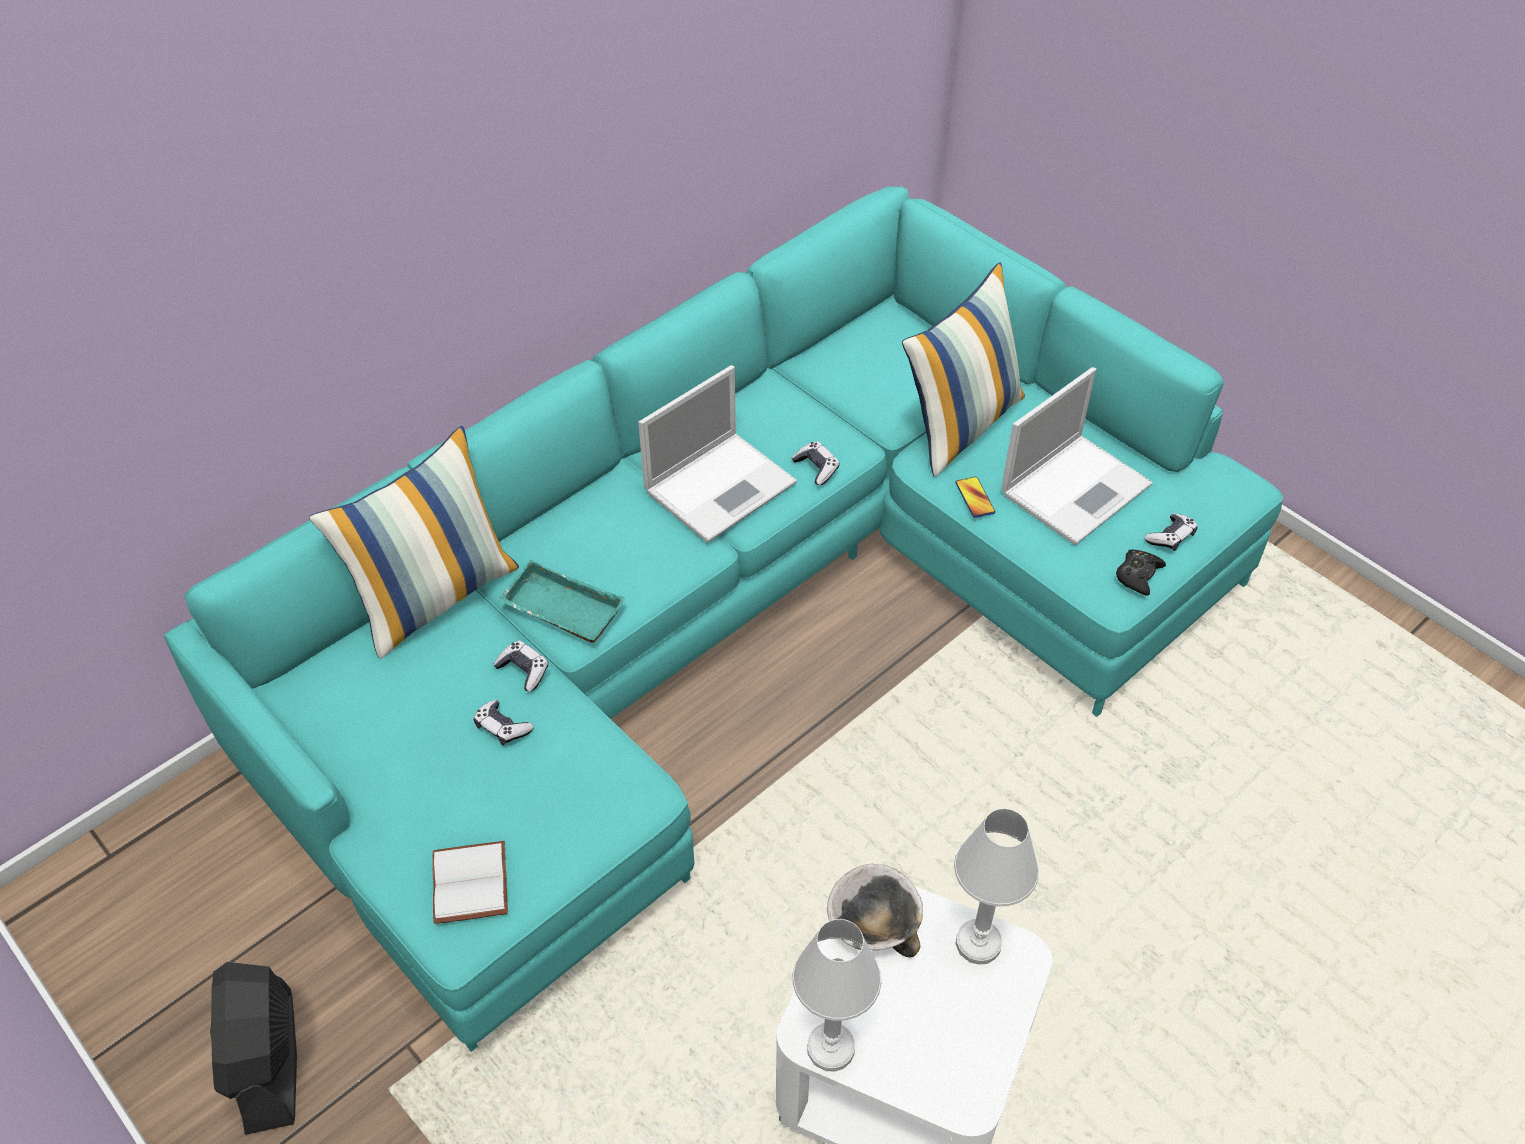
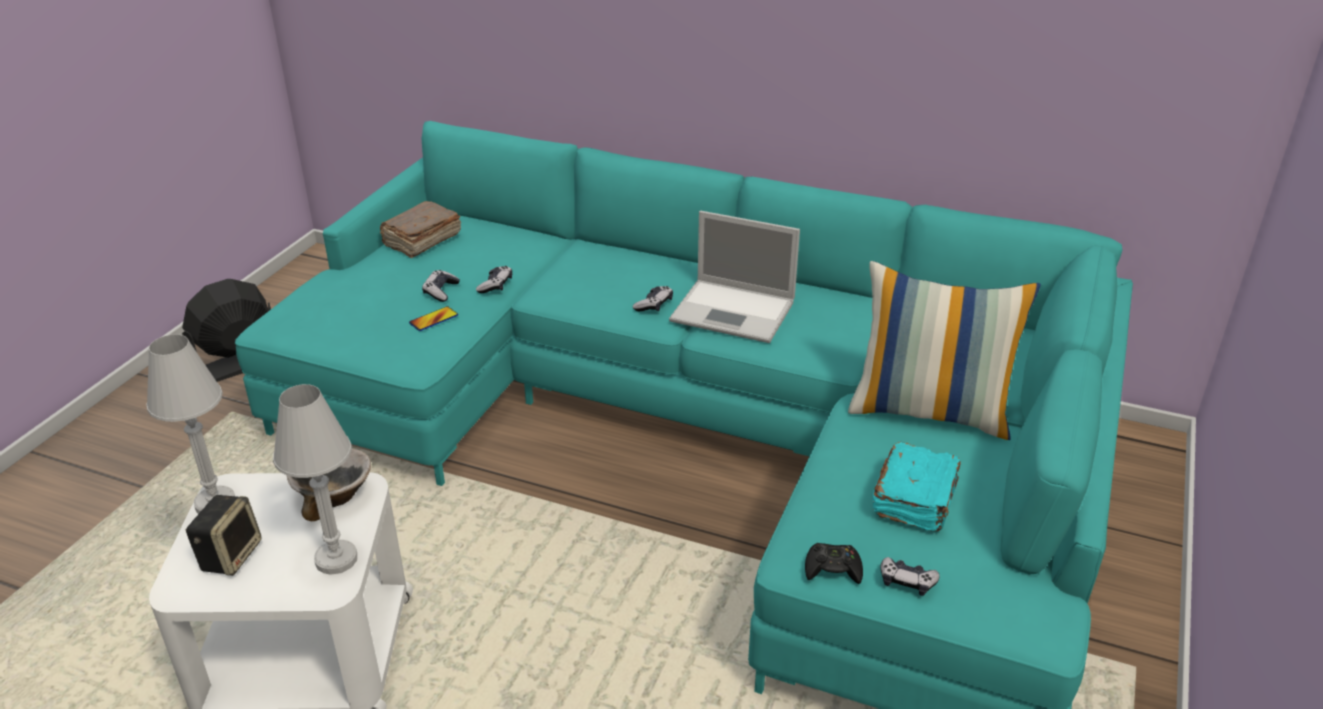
camera: 65 degrees right, 15 degrees down
pillow [309,426,519,659] -> none
white book [432,841,508,924] -> none
turquoise tray [498,560,625,643] -> none
game controller [792,441,840,486] -> game controller moved to [633,286,673,311]
phone [955,477,995,518] -> phone moved to [409,306,458,331]
laptop [1001,367,1153,545] -> turquoise book [873,442,961,531]
none -> speaker [186,495,262,576]
none -> brown book [380,201,461,258]

